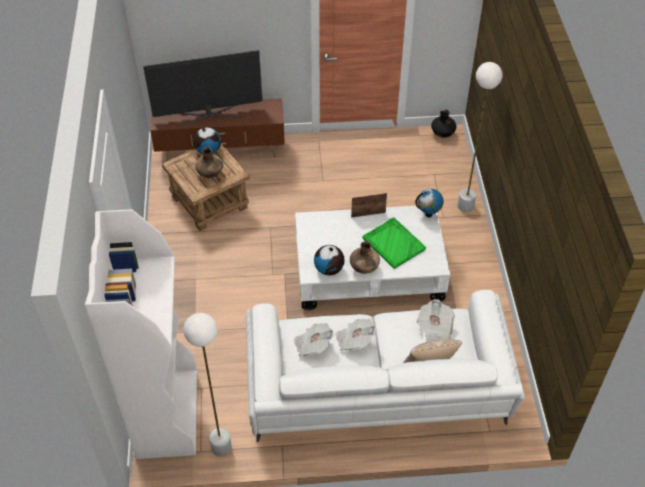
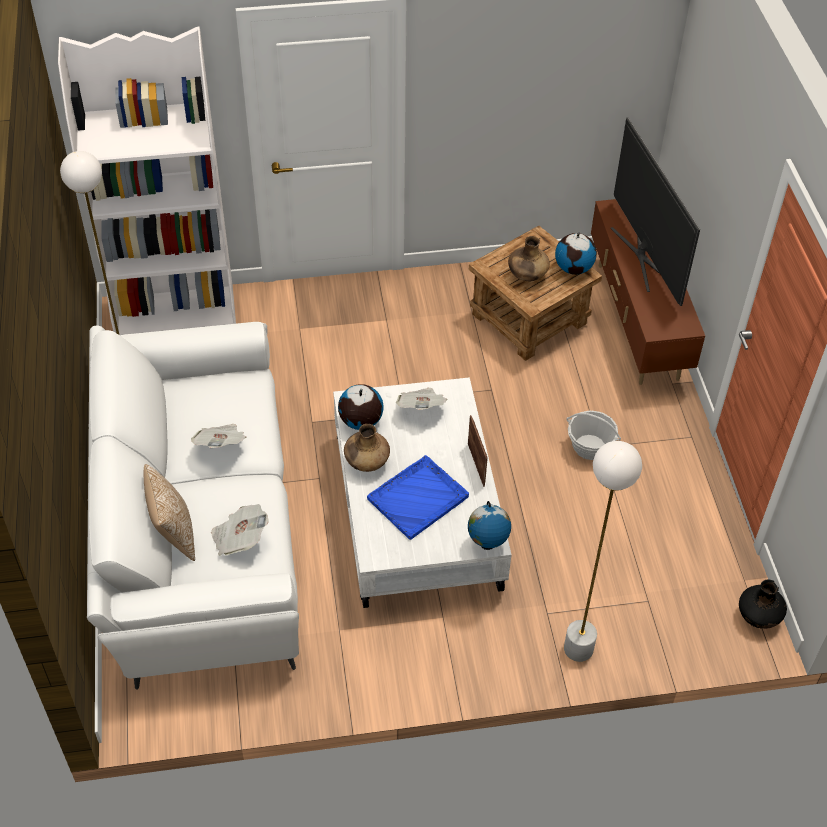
camera: 85 degrees right, 0 degrees up
newspaper [294,323,334,356] -> newspaper moved to [396,388,448,410]
green tray [362,218,426,269] -> blue tray [367,455,469,540]
none -> basket [567,410,621,460]

